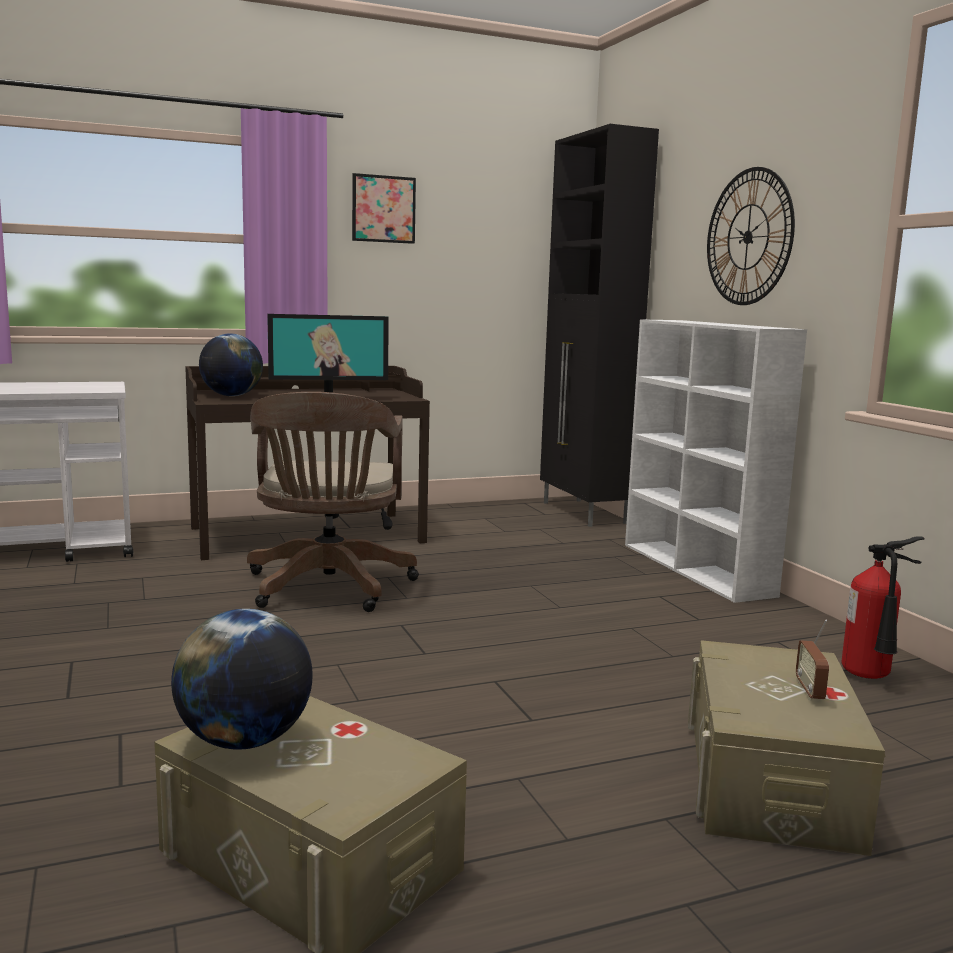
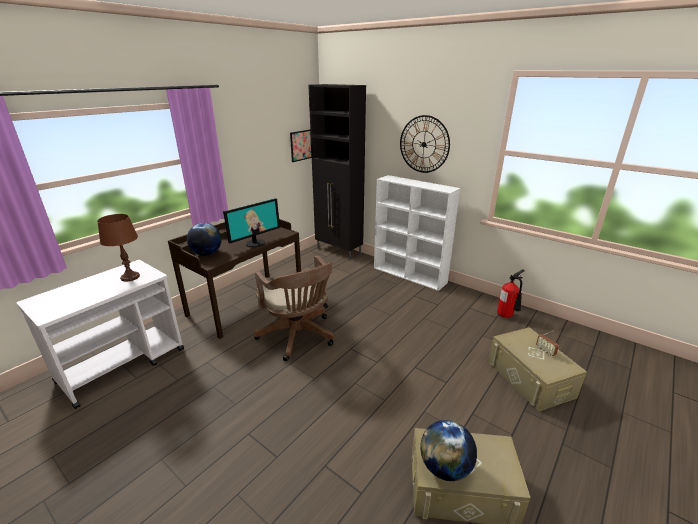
camera: 30 degrees left, 15 degrees up
picture [352,173,416,244] -> picture moved to [290,130,312,162]
none -> brown table lamp [97,214,140,282]

